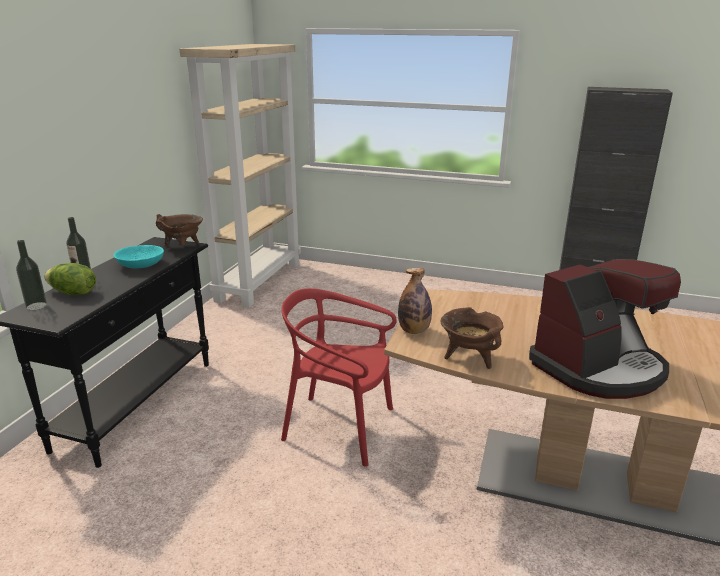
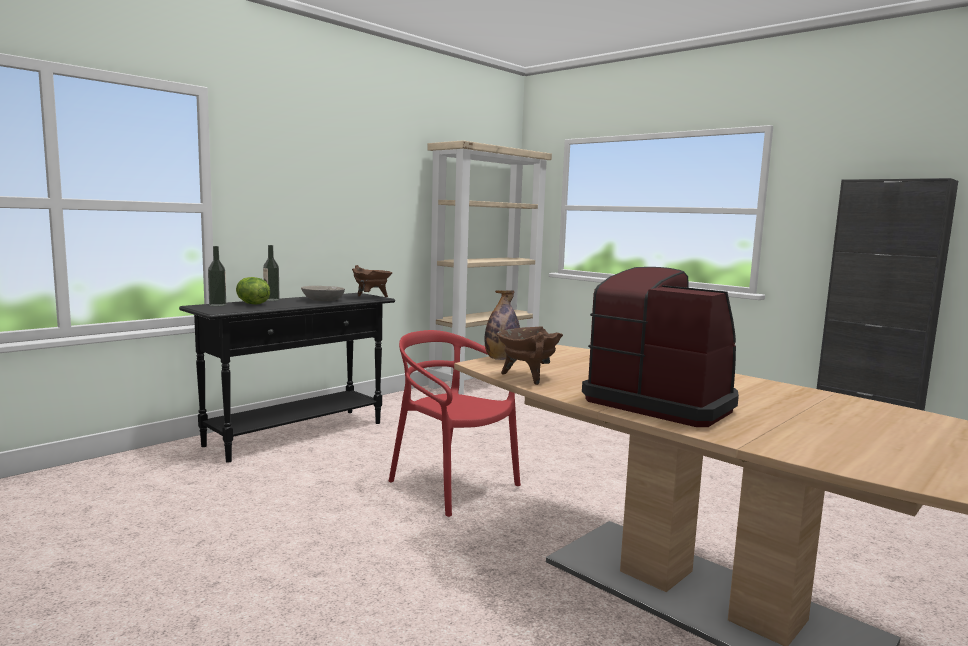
camera: 25 degrees right, 15 degrees down
turquoise bowl [114,245,164,269] -> grey bowl [301,286,345,301]
coffee machine [529,259,681,399] -> coffee machine turned 135 degrees counterclockwise [582,267,739,427]

